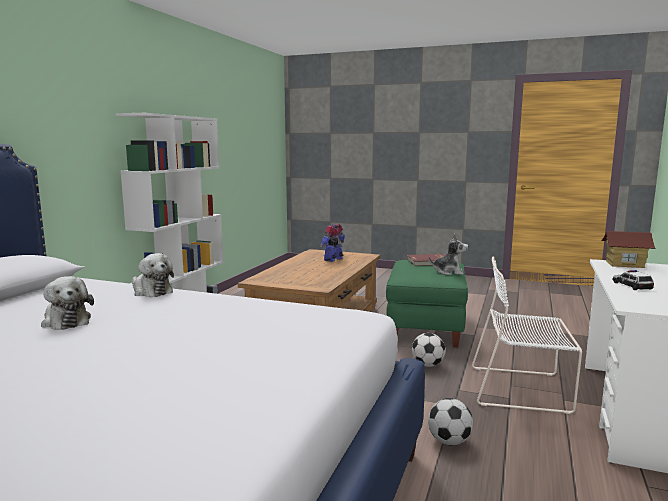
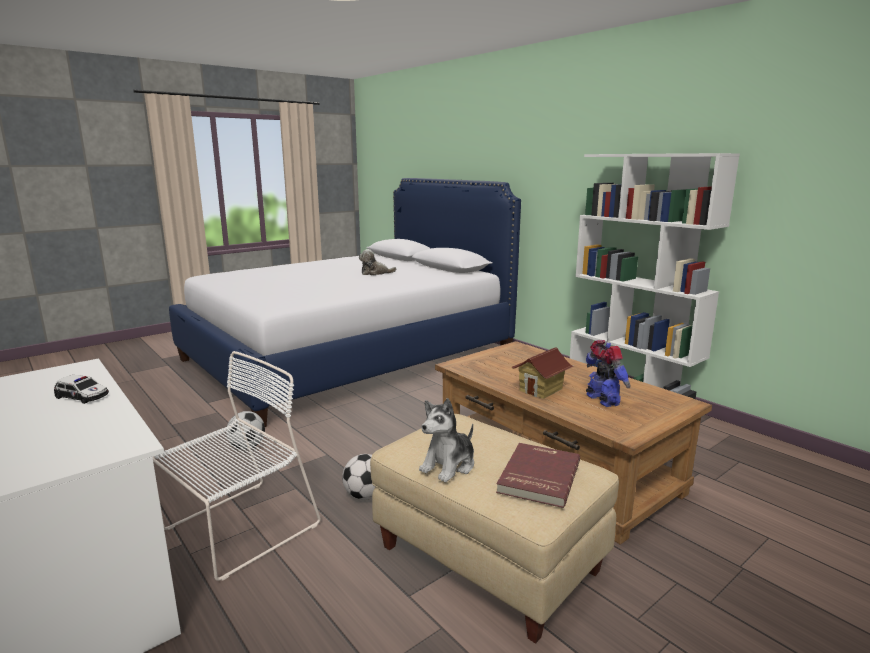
camera: 120 degrees right, 5 degrees up
plush toy [132,253,174,297] -> none
green ottoman [386,260,468,347] -> beige ottoman [370,414,619,644]
toy house [601,231,656,268] -> toy house moved to [511,347,573,399]

